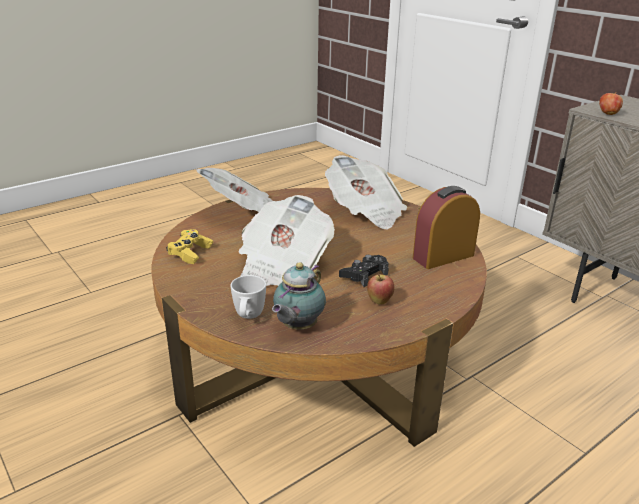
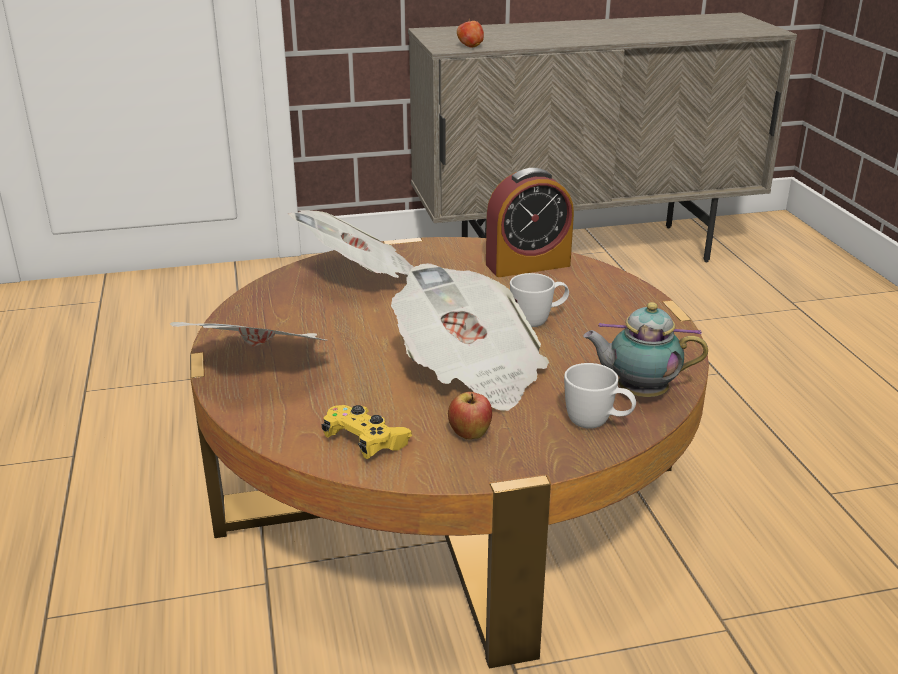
camera: 65 degrees left, 0 degrees up
teapot [272,262,326,330] -> teapot turned 135 degrees clockwise [583,302,708,397]
black game controller [339,255,389,287] -> white mug [510,273,569,327]
apple [367,274,395,304] -> apple moved to [448,392,492,439]
alarm clock [413,186,480,269] -> alarm clock turned 105 degrees counterclockwise [486,168,574,277]

